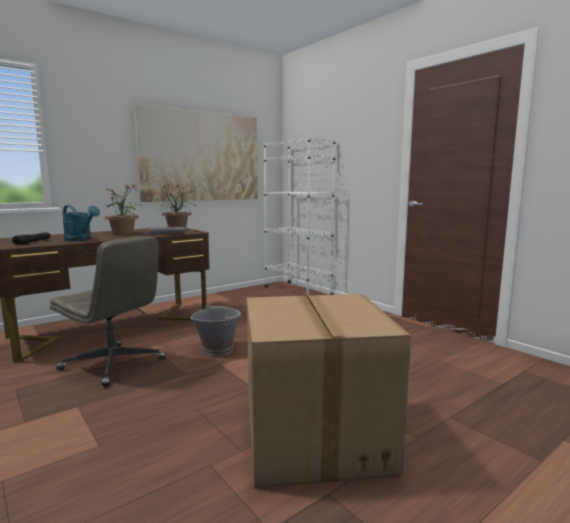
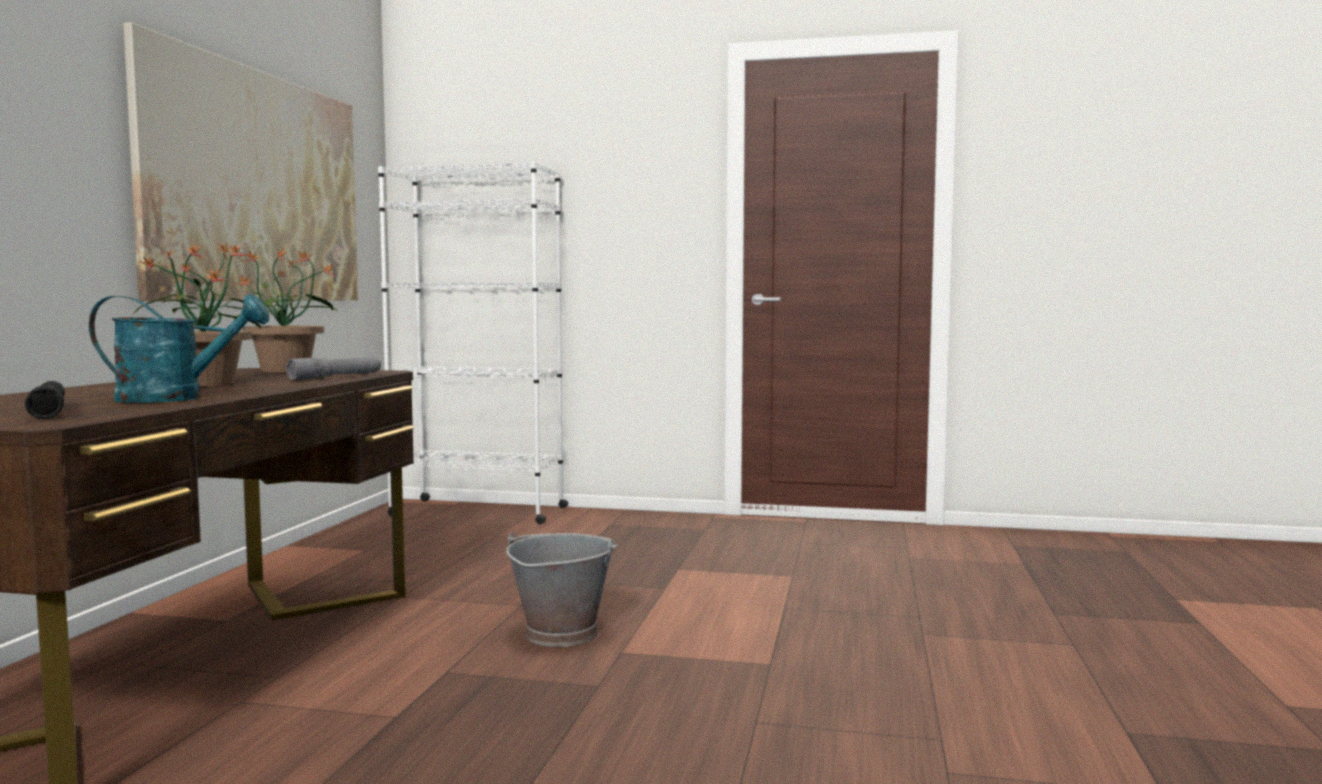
camera: 40 degrees left, 5 degrees down
grey office chair [49,236,165,387] -> none
cardboard box [247,294,411,489] -> none

